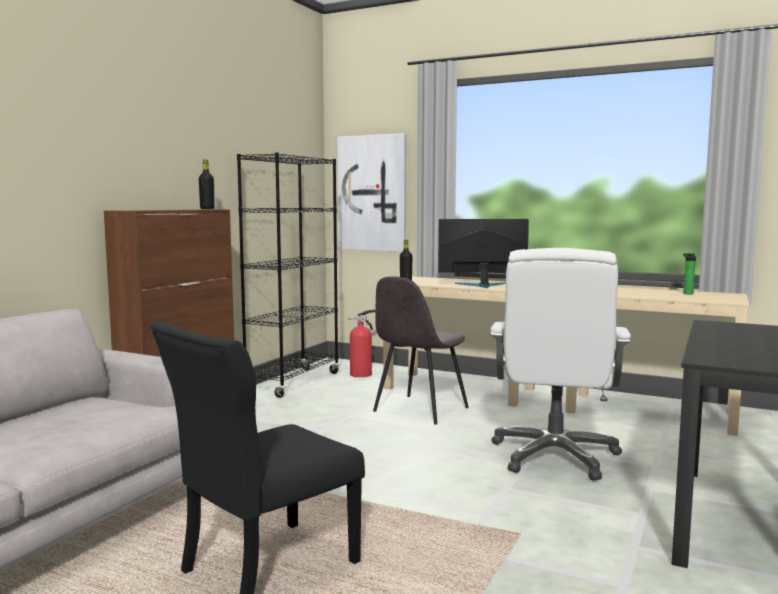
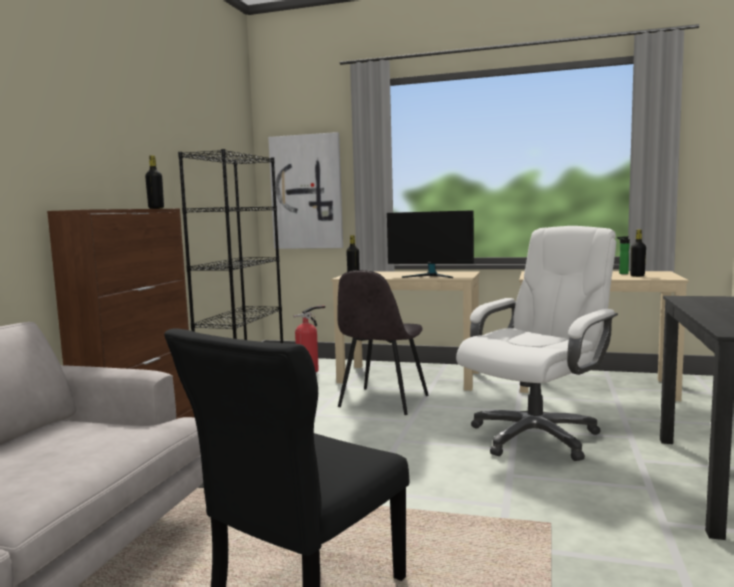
camera: 10 degrees left, 0 degrees up
monitor [438,219,529,288] -> monitor turned 150 degrees counterclockwise [387,210,474,278]
white office chair [490,248,631,480] -> white office chair turned 135 degrees counterclockwise [456,226,618,461]
none -> black bottle [630,229,646,277]

